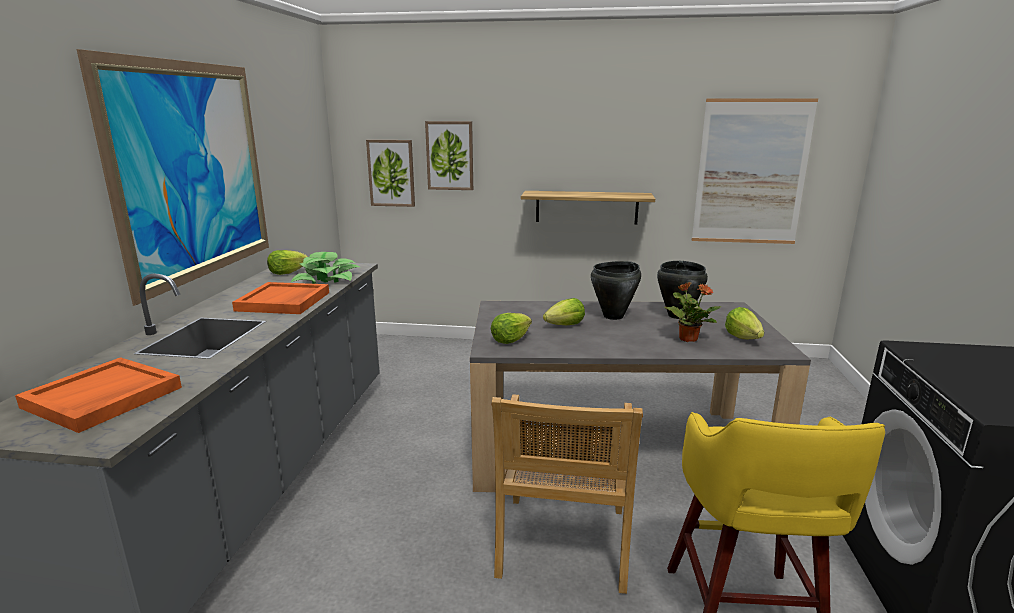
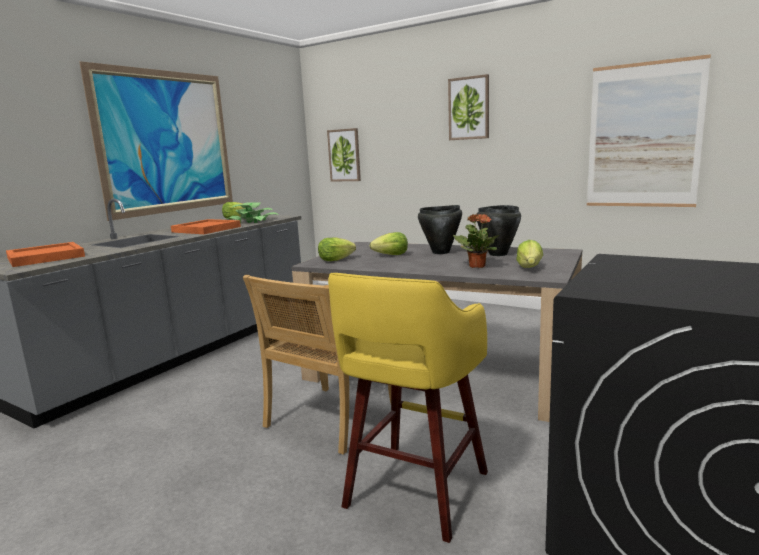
camera: 25 degrees right, 5 degrees down
picture [425,121,473,190] -> picture moved to [448,74,489,140]
shelf [521,191,655,225] -> none

